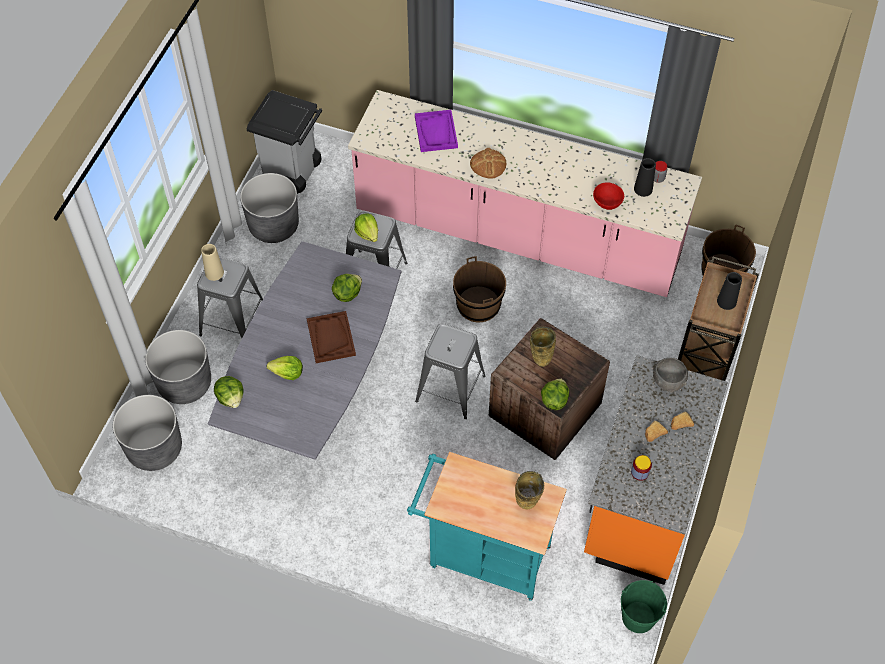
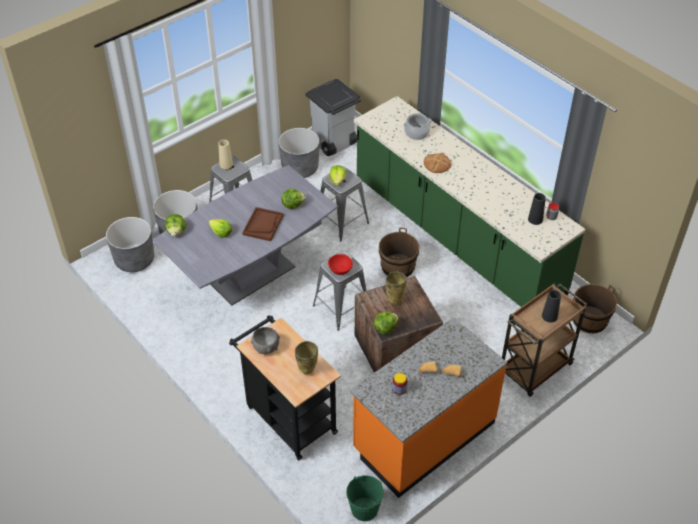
camera: 30 degrees right, 10 degrees down
pink counter [348,90,702,297] -> green counter [354,96,586,307]
turquoise cart [407,452,567,601] -> black cart [229,315,341,460]
purple tray [415,110,458,152] -> cooking pot [404,113,432,140]
red bowl [593,182,624,210] -> red bowl moved to [328,254,353,275]
grey bowl [653,358,688,393] -> grey bowl moved to [251,327,280,354]

